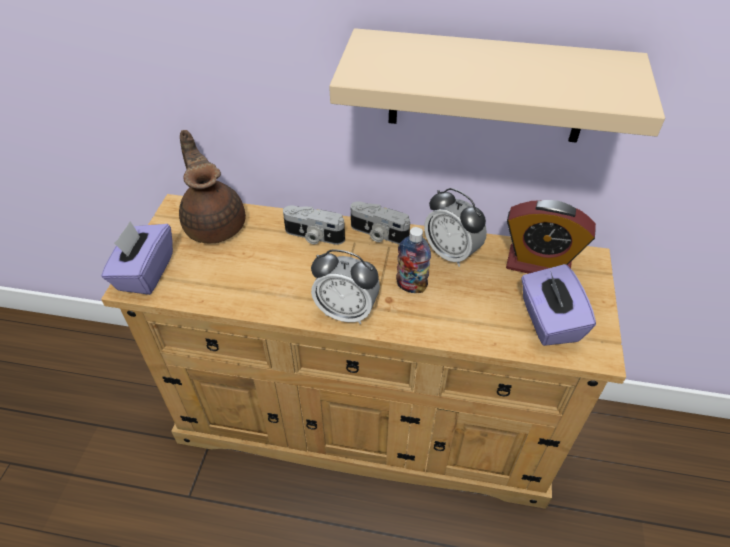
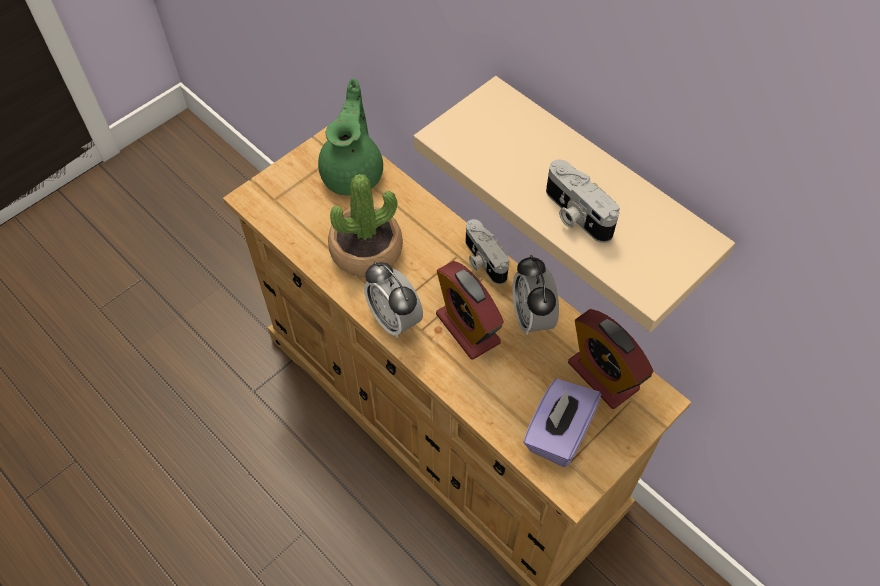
camera: 35 degrees right, 10 degrees up
purple tissue box [101,221,173,295] -> none
brown teapot [179,130,246,243] -> green teapot [318,78,383,196]
camera [283,205,345,245] -> camera moved to [546,160,620,243]
bottle [396,227,431,293] -> alarm clock [436,261,504,360]
none -> potted plant [328,174,403,277]

